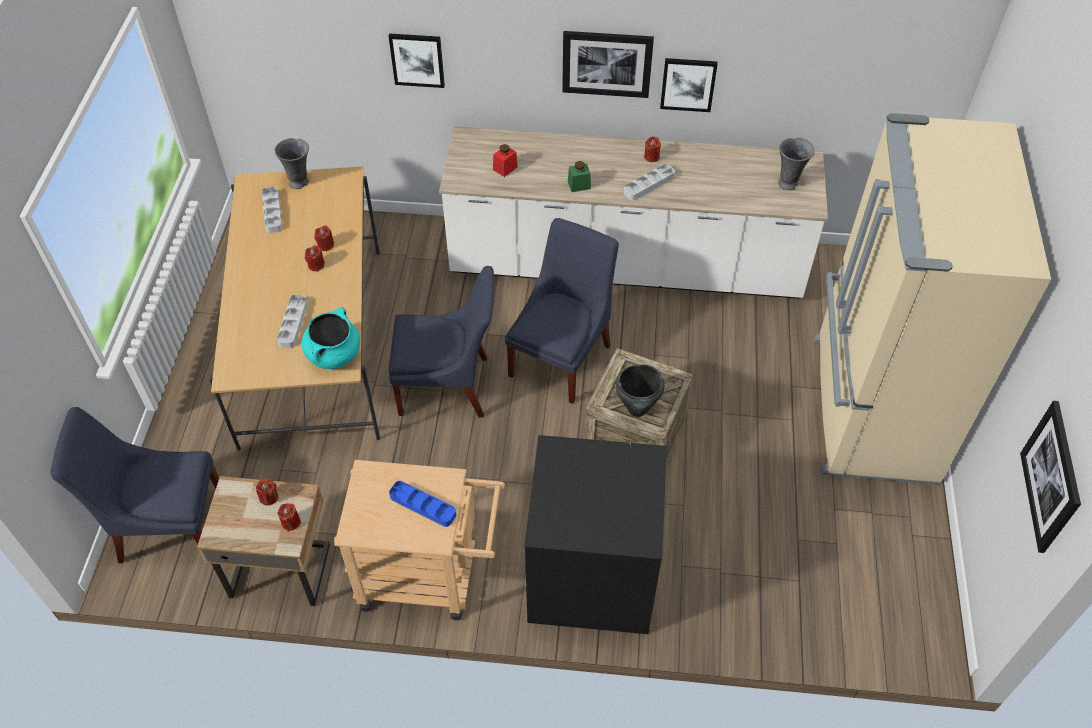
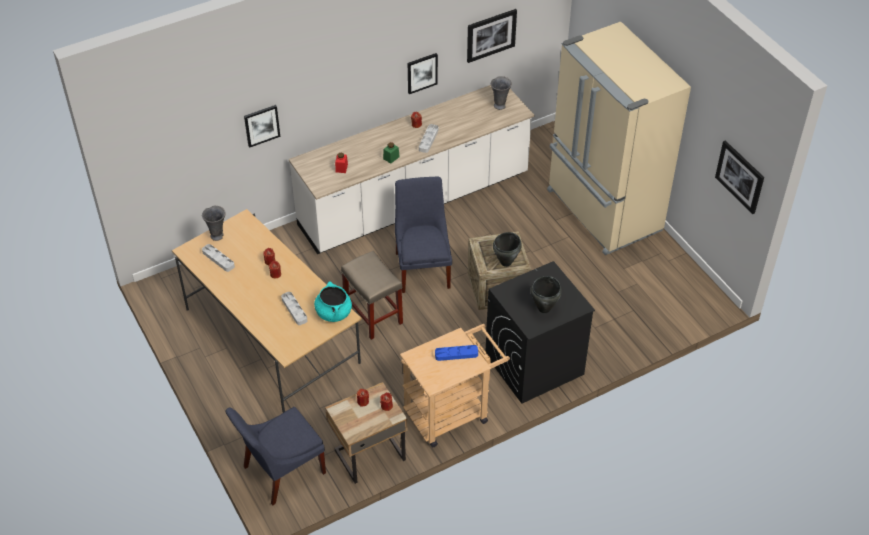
camera: 35 degrees left, 5 degrees down
blue chair [389,266,494,418] -> beige stool [341,251,403,340]
picture [562,31,654,98] -> picture moved to [467,9,517,63]
none -> black cooking pot [531,276,562,313]

